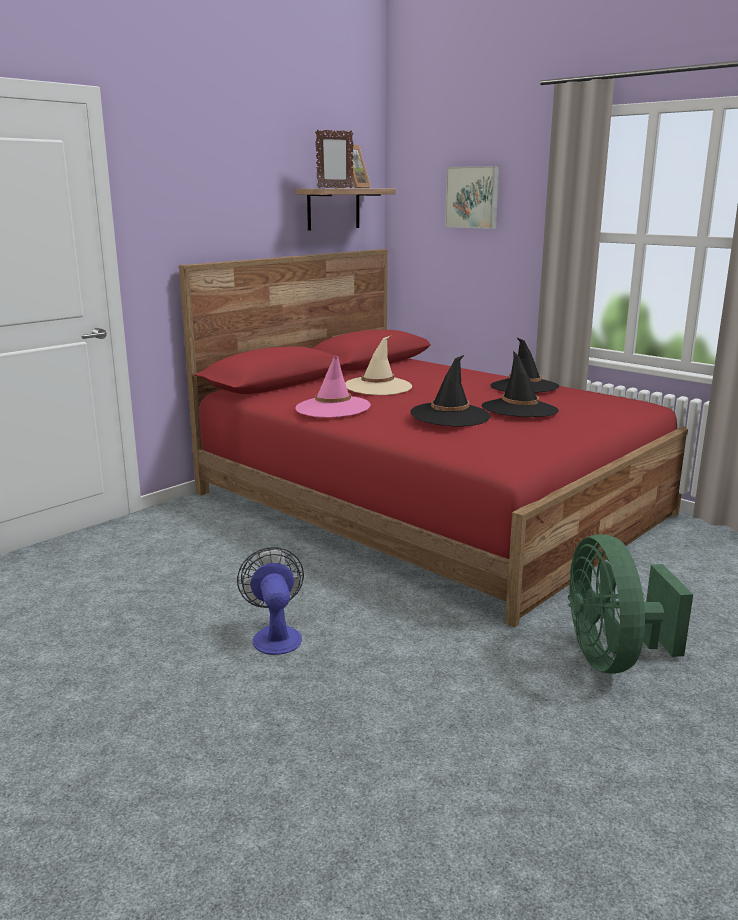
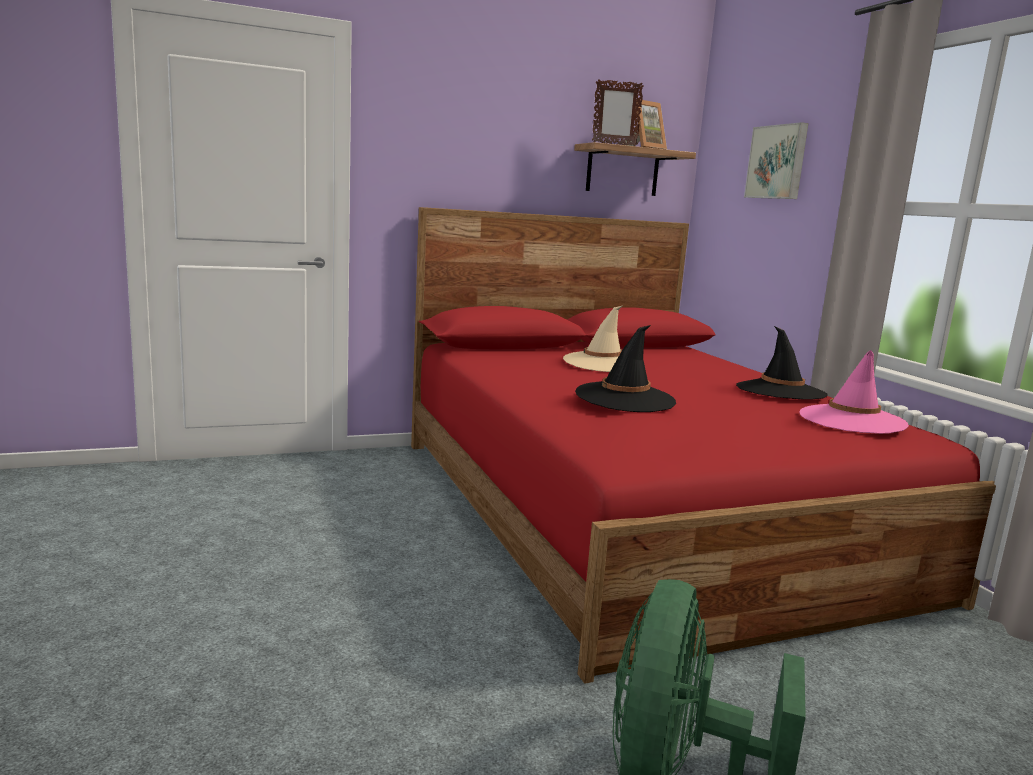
camera: 25 degrees right, 5 degrees down
fan [237,547,304,655] -> none
pink hat [296,355,371,418] -> pink hat moved to [799,350,909,434]
black hat [481,351,559,417] -> none

